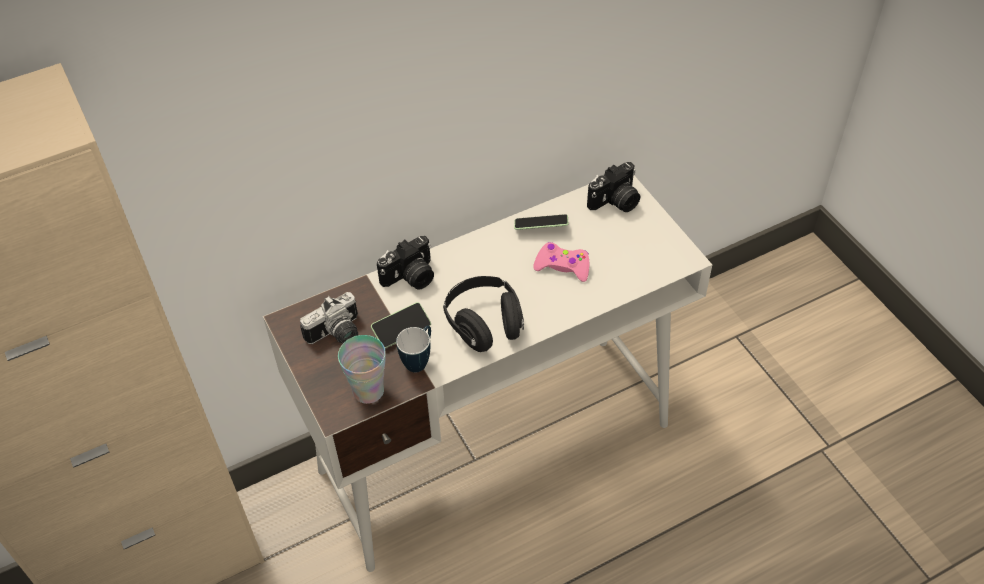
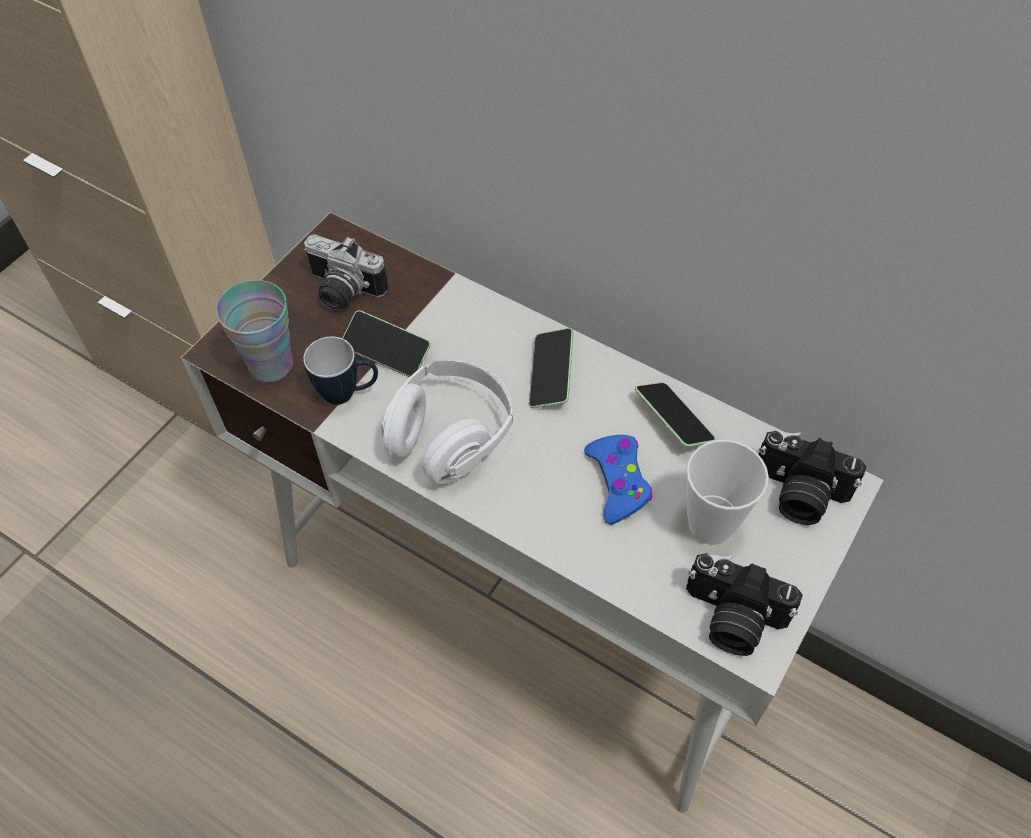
camera: 60 degrees right, 5 degrees up
camera [377,236,434,290] -> camera moved to [686,553,803,656]
black headphones [443,276,524,352] -> white headphones [381,360,513,484]
pink game controller [533,242,589,282] -> blue game controller [584,435,652,525]
none -> phone [529,328,573,408]
none -> cup [686,440,769,545]

